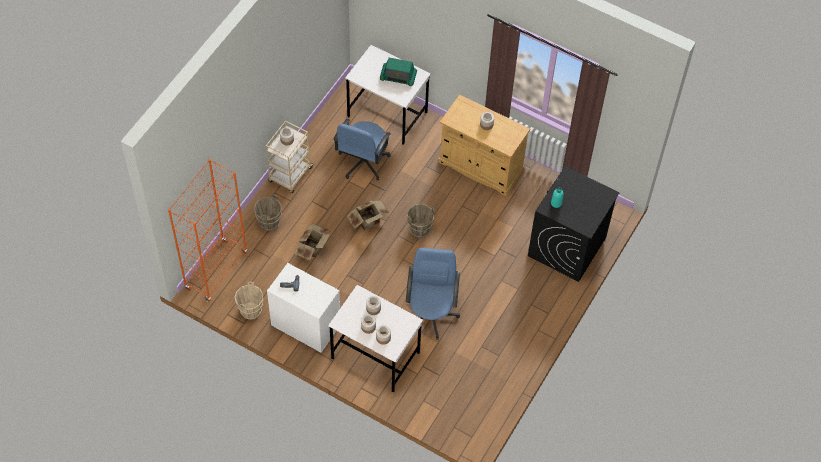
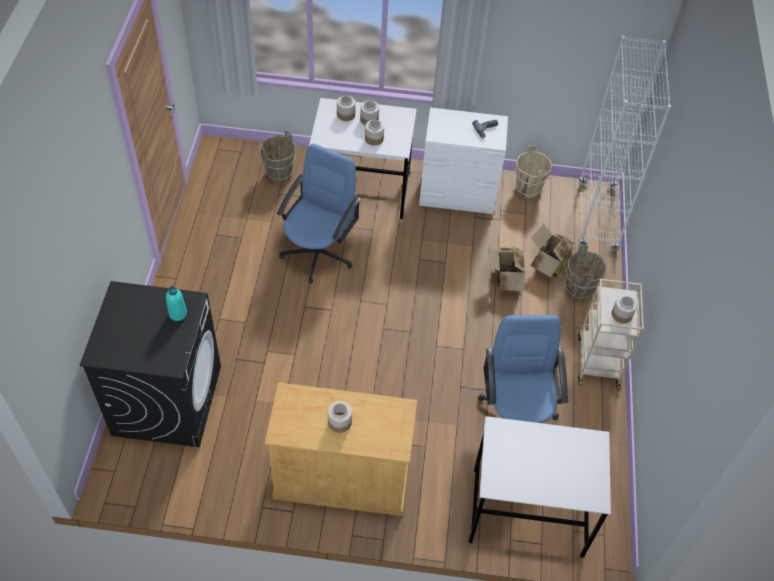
camera: 155 degrees right, 5 degrees down
orange bookcase [168,159,247,302] -> white bookcase [579,36,671,251]
cardboard box [347,200,389,231] -> cardboard box moved to [530,224,578,278]
radio [380,58,417,86] -> none
blue office chair [406,248,460,340] -> blue office chair turned 135 degrees counterclockwise [277,144,361,284]
brown bucket [407,204,435,238] -> brown bucket moved to [260,131,296,183]

